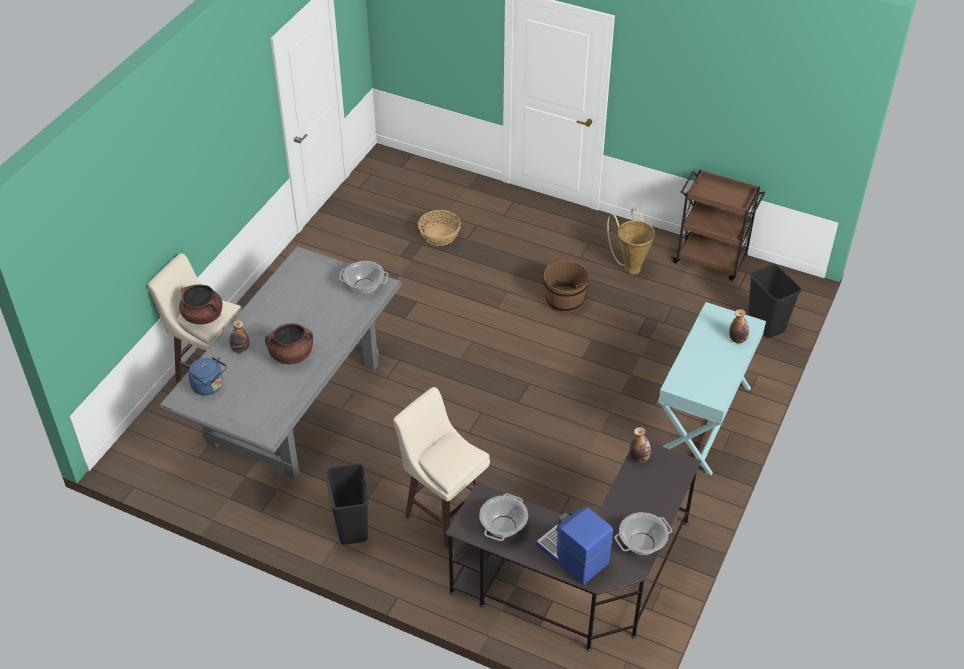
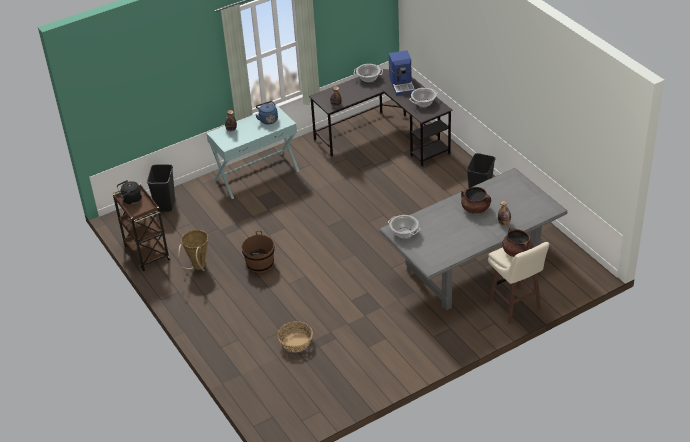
camera: 145 degrees left, 5 degrees down
blue kettle [188,357,227,395] -> blue kettle moved to [256,101,278,124]
beige stool [393,387,490,548] -> none
none -> black kettle [117,180,142,204]

